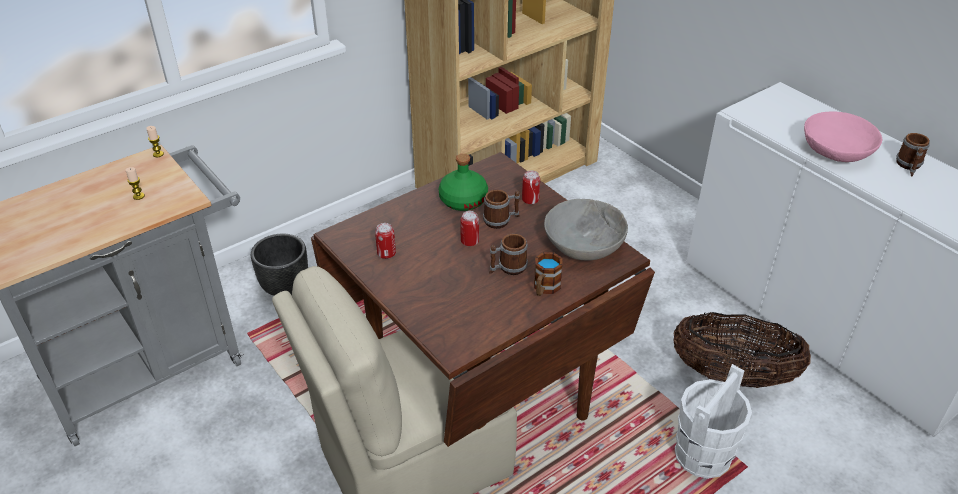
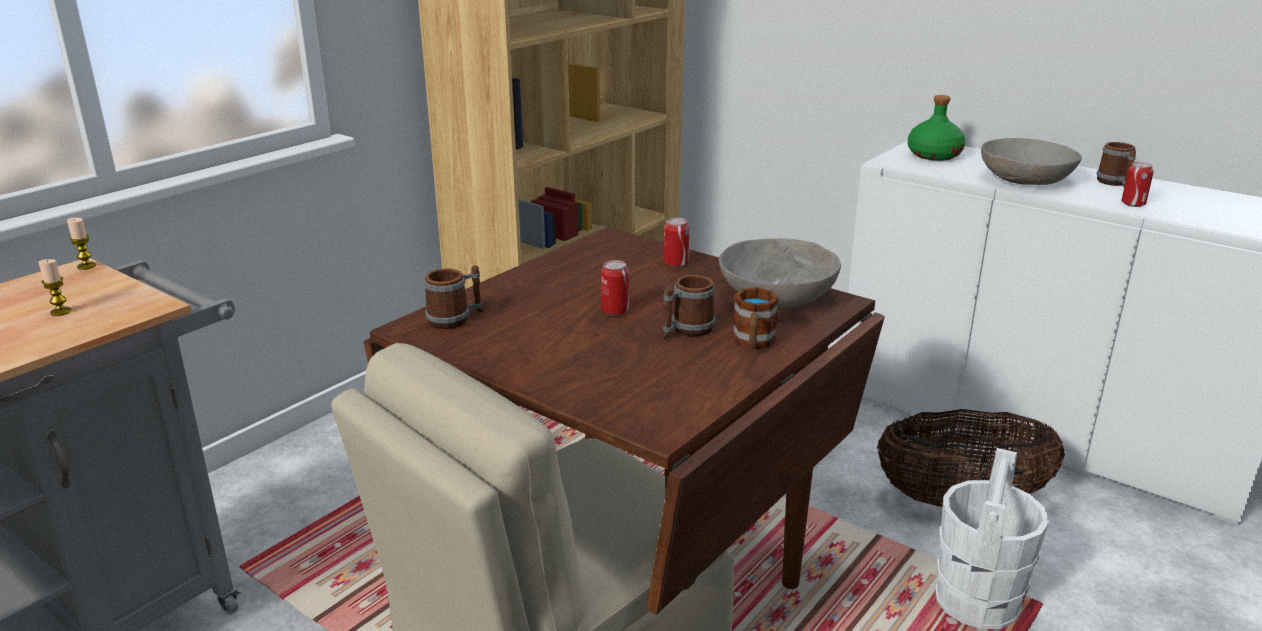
camera: 15 degrees left, 15 degrees down
black planter [251,233,308,296] -> none
can [375,223,396,259] -> can moved to [1121,162,1153,207]
green bottle [439,153,488,211] -> green bottle moved to [908,95,966,161]
mug [483,190,520,229] -> mug moved to [424,265,484,329]
pink bowl [804,112,882,162] -> grey bowl [981,138,1082,185]

